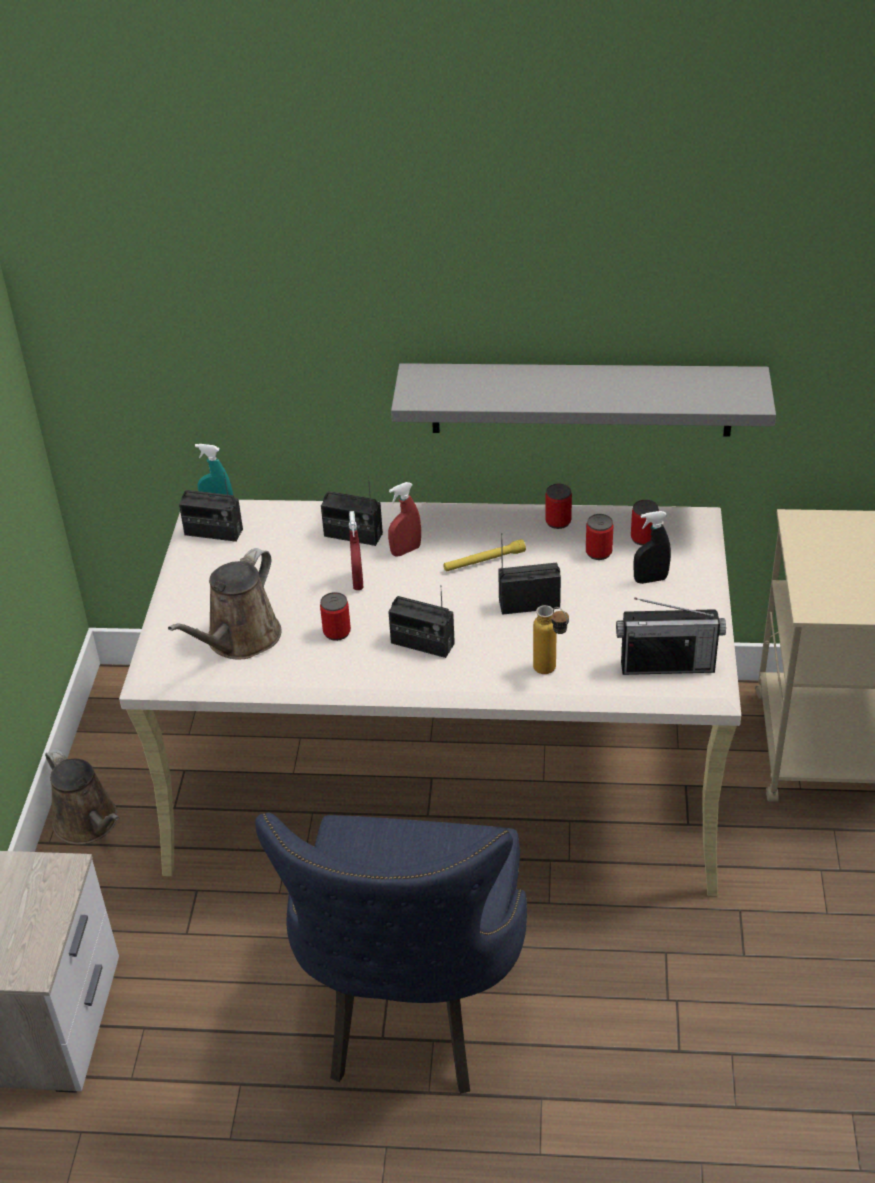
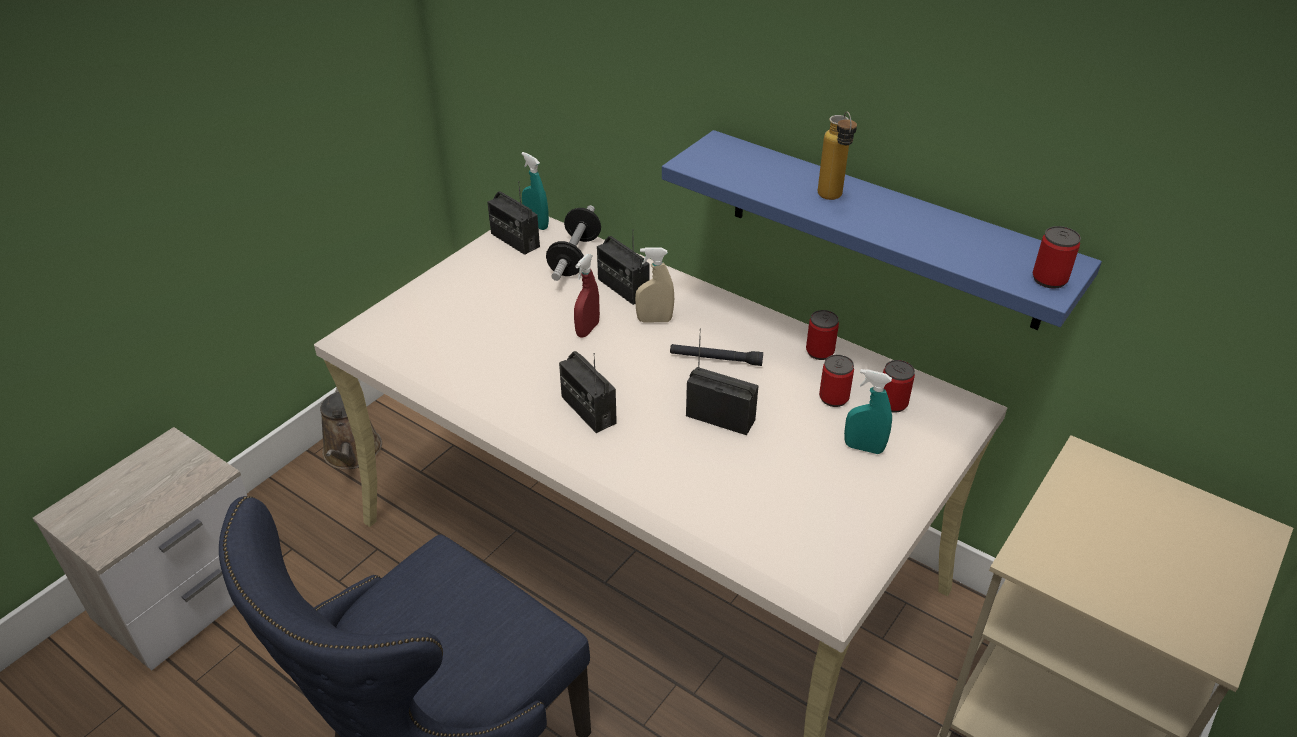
camera: 30 degrees right, 0 degrees up
brown watering can [168,548,282,659] -> none
can [320,592,351,641] -> can moved to [1033,226,1081,289]
red spray bottle [388,482,421,556] -> beige spray bottle [635,248,674,323]
grey shelf [391,363,776,437] -> blue shelf [662,130,1102,330]
yellow flashlight [443,539,526,572] -> black flashlight [670,344,763,366]
bottle [533,605,569,674] -> bottle moved to [818,111,857,200]
radio [616,598,726,675] -> none
black spray bottle [633,511,671,584] -> turquoise spray bottle [844,369,892,454]
none -> dumbbell [546,205,601,281]

